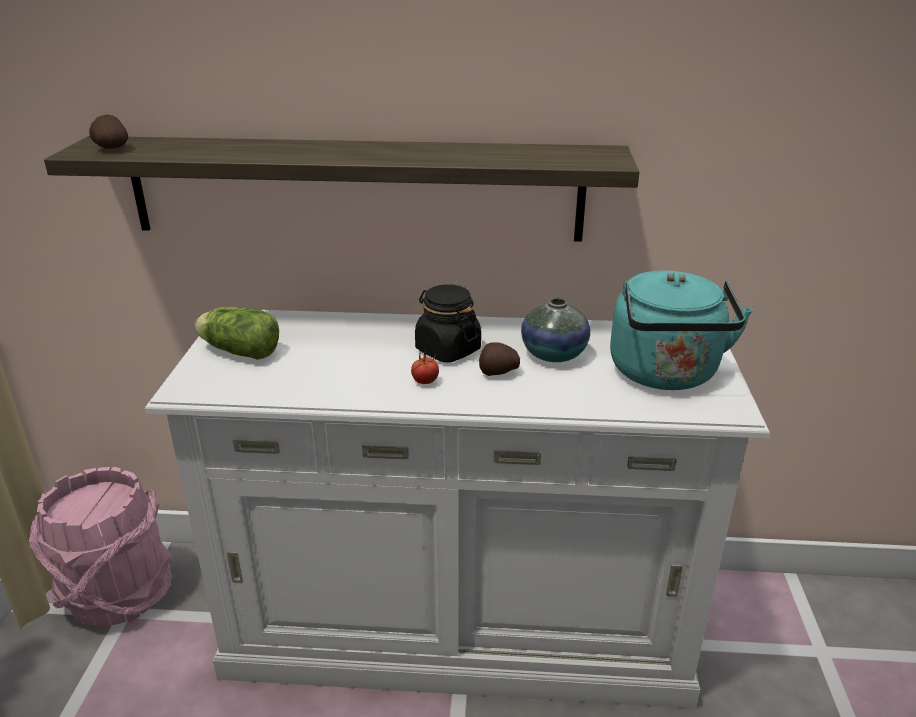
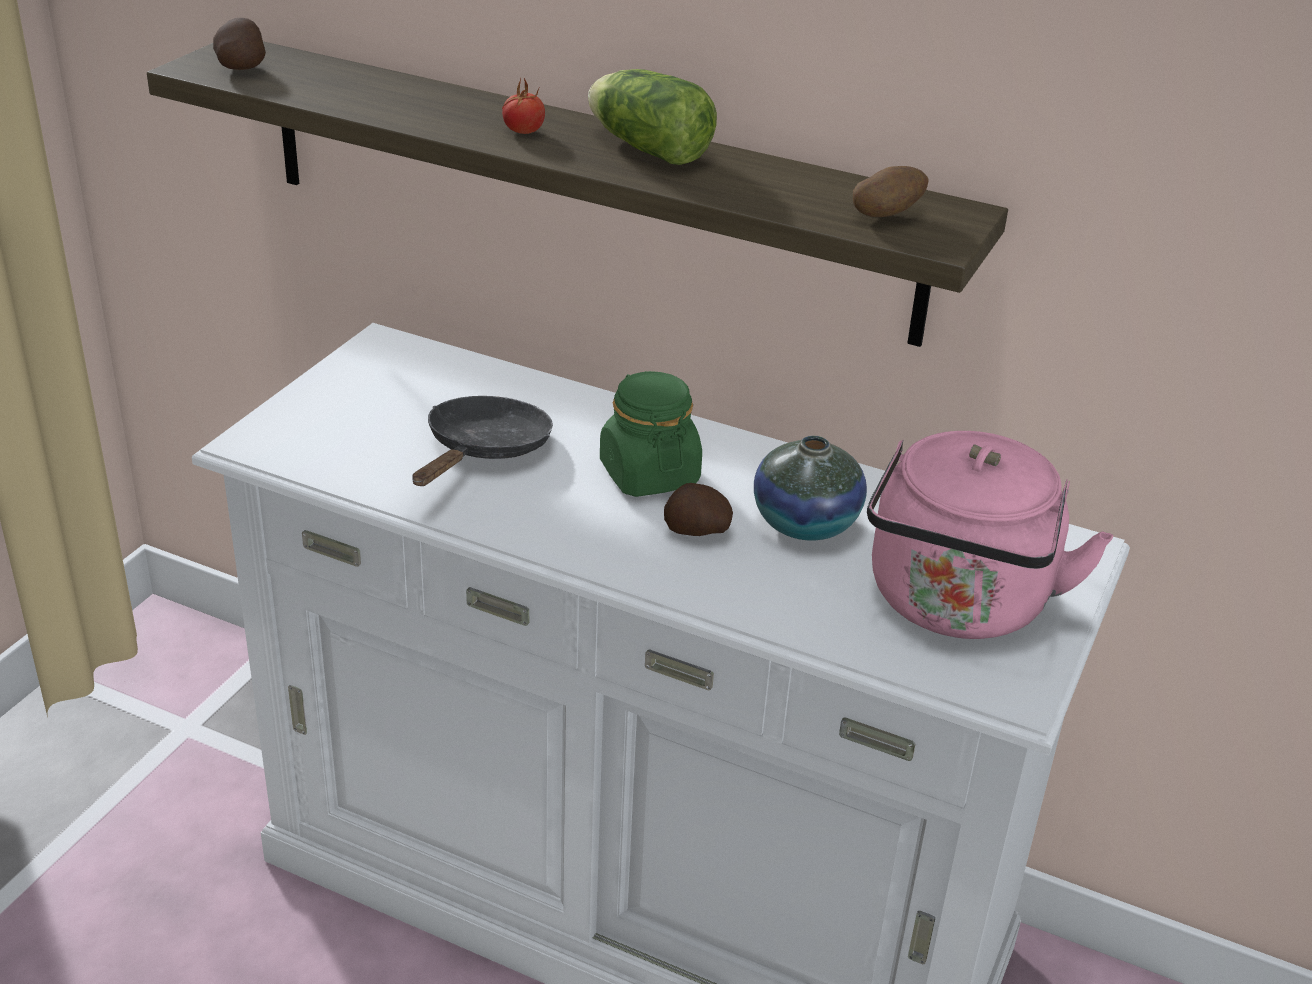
camera: 20 degrees right, 5 degrees up
pink bucket [29,467,173,628] -> none
lettuce [195,307,279,360] -> lettuce moved to [588,69,717,165]
tomato [411,350,439,384] -> tomato moved to [502,77,545,134]
black jar [415,284,481,362] -> green jar [600,371,702,497]
turquoise kettle [610,271,753,390] -> pink kettle [867,431,1113,639]
none -> black frying pan [412,396,553,486]
none -> potato [853,166,928,217]

